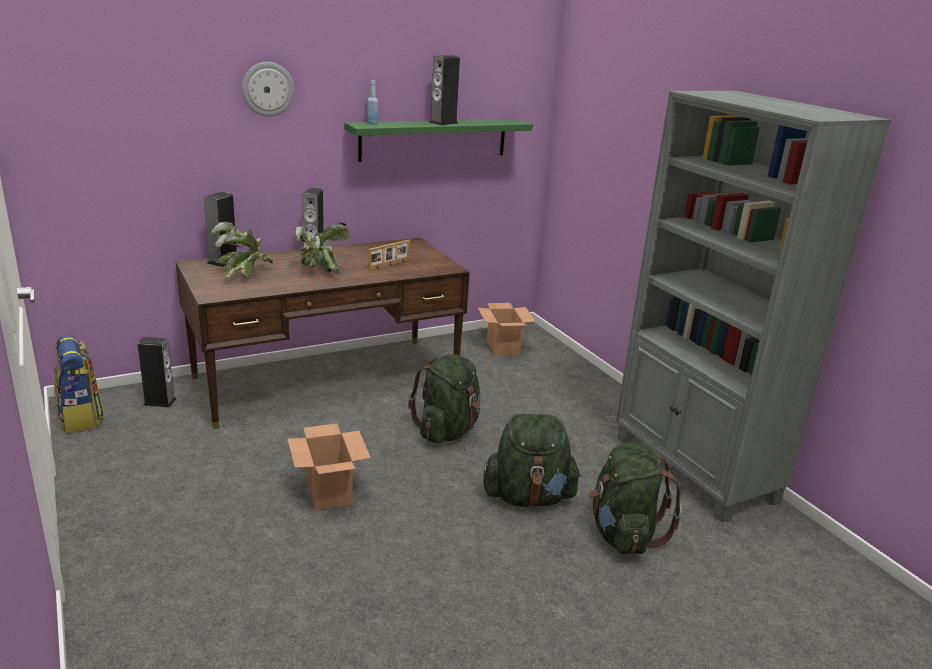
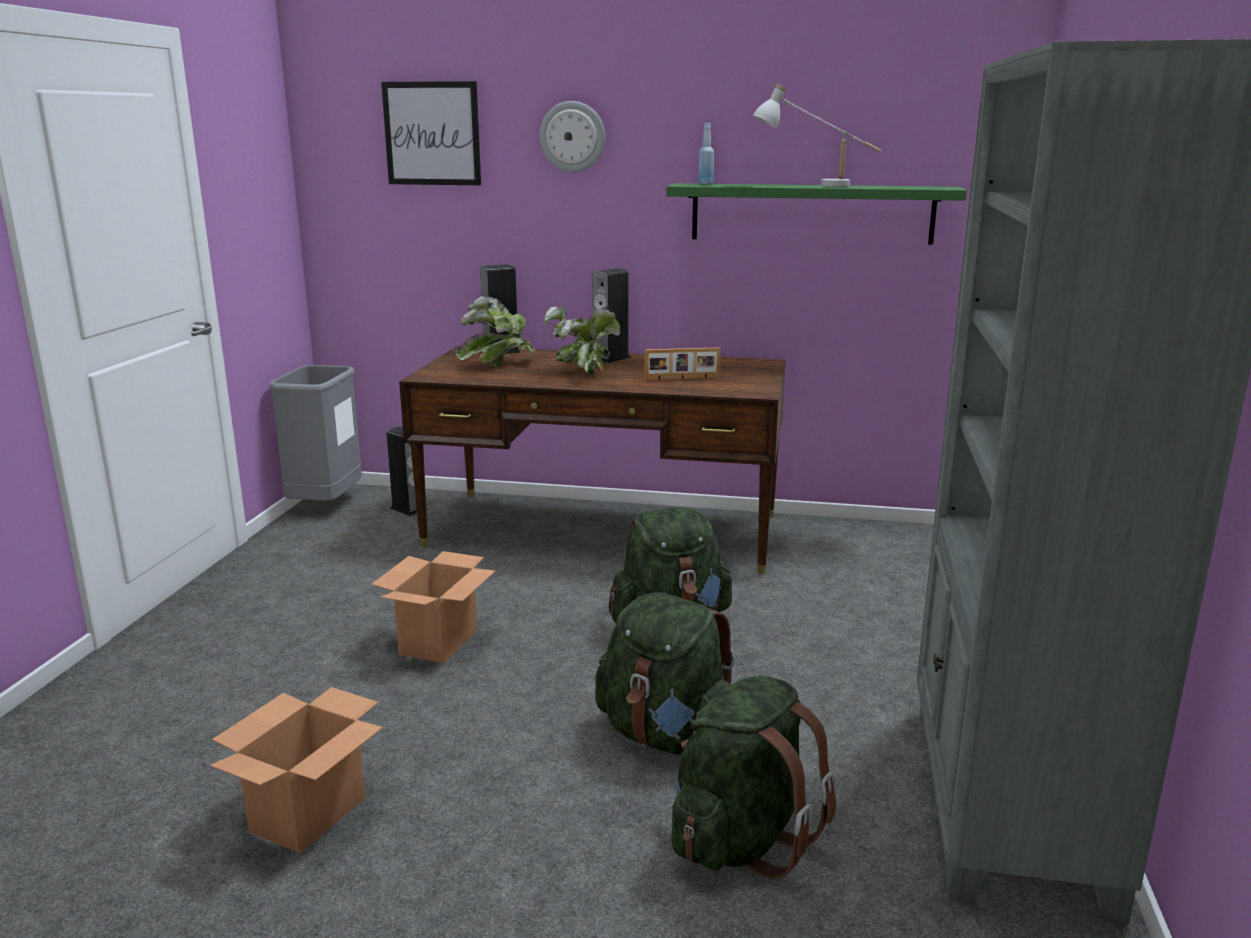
camera: 40 degrees right, 5 degrees down
backpack [54,335,104,433] -> grey trash can [269,365,362,501]
speaker [429,55,460,125] -> white table lamp [753,84,882,187]
cardboard box [478,303,536,356] -> cardboard box moved to [210,687,383,854]
none -> picture [381,81,481,185]

